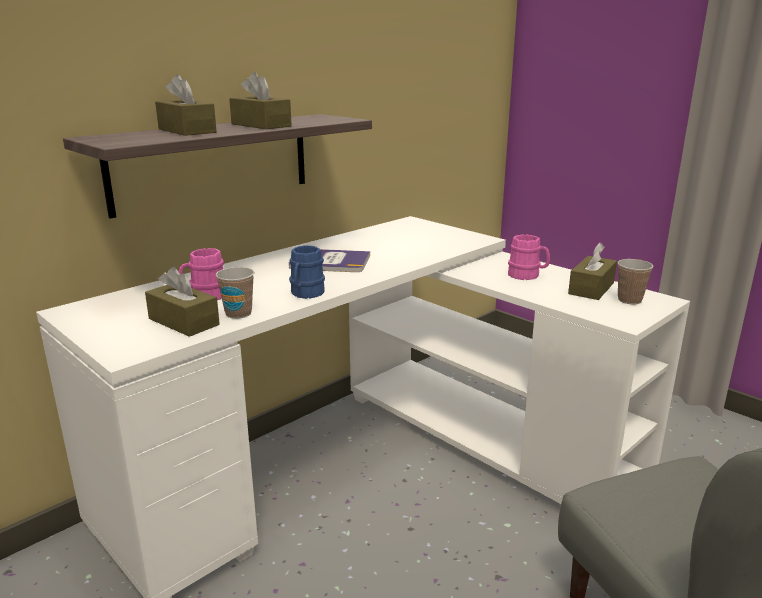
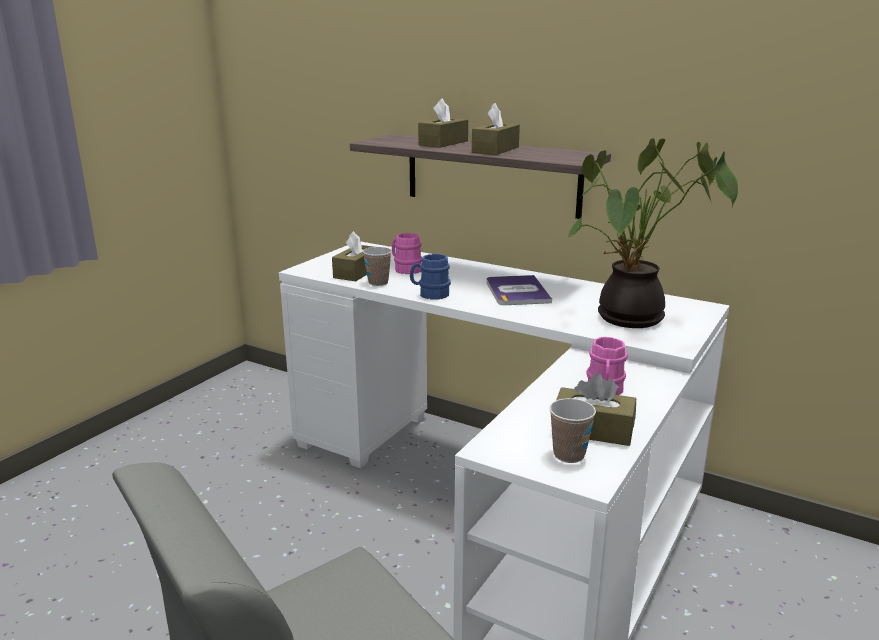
camera: 75 degrees right, 0 degrees up
none -> potted plant [566,138,738,328]

